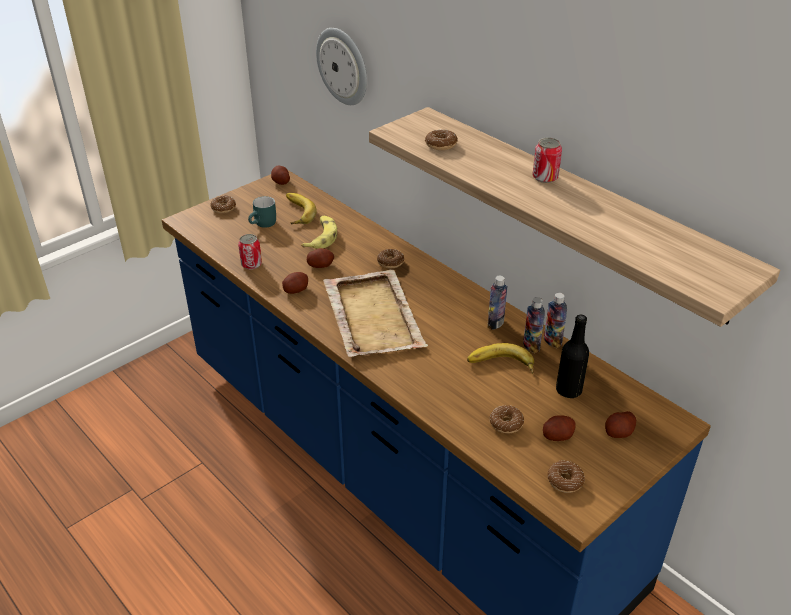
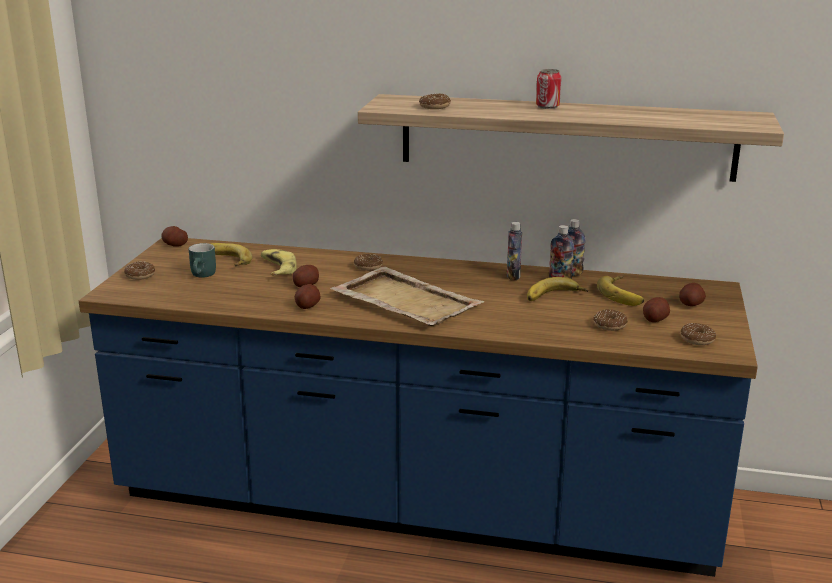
camera: 35 degrees left, 15 degrees down
can [238,234,262,270] -> none
wall clock [316,28,367,105] -> none
black bottle [556,315,589,398] -> banana [597,276,644,306]

